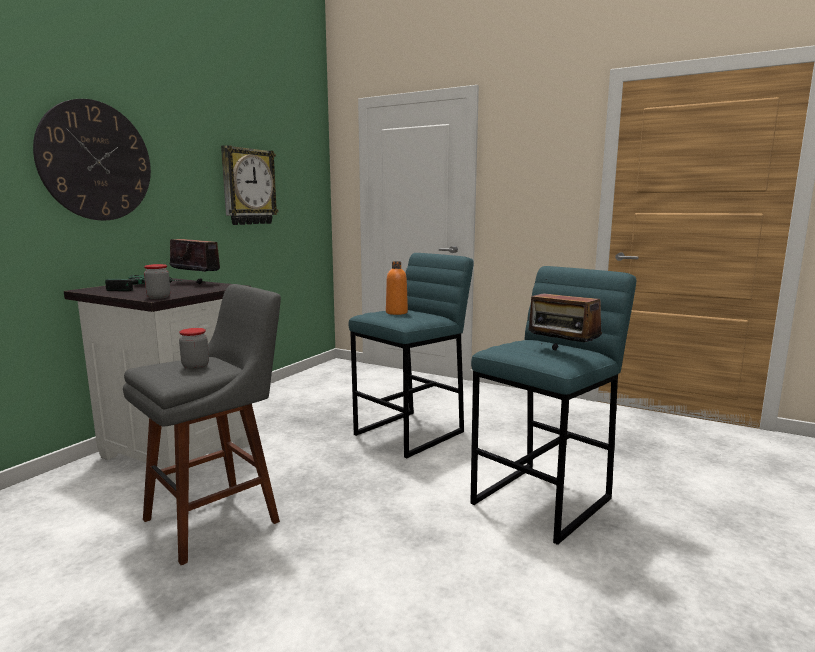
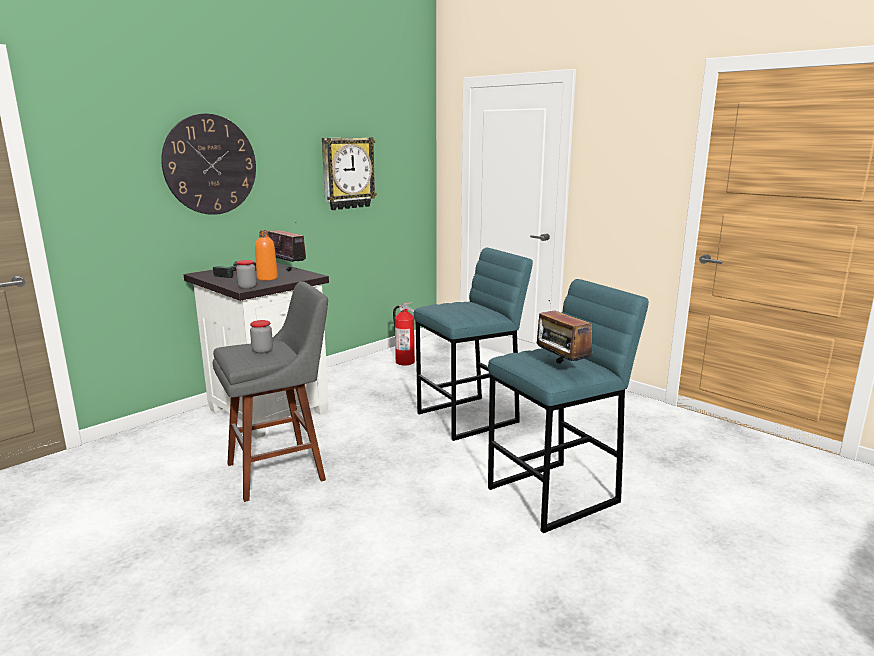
camera: 15 degrees right, 5 degrees up
orange bottle [386,261,408,315] -> orange bottle moved to [255,230,278,281]
none -> fire extinguisher [393,302,415,365]

